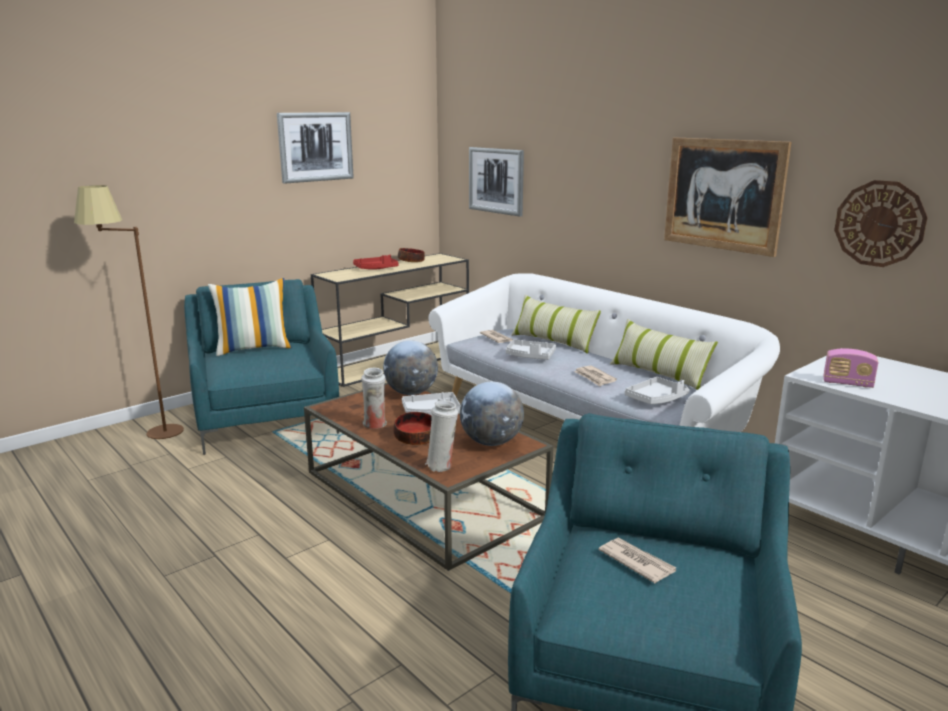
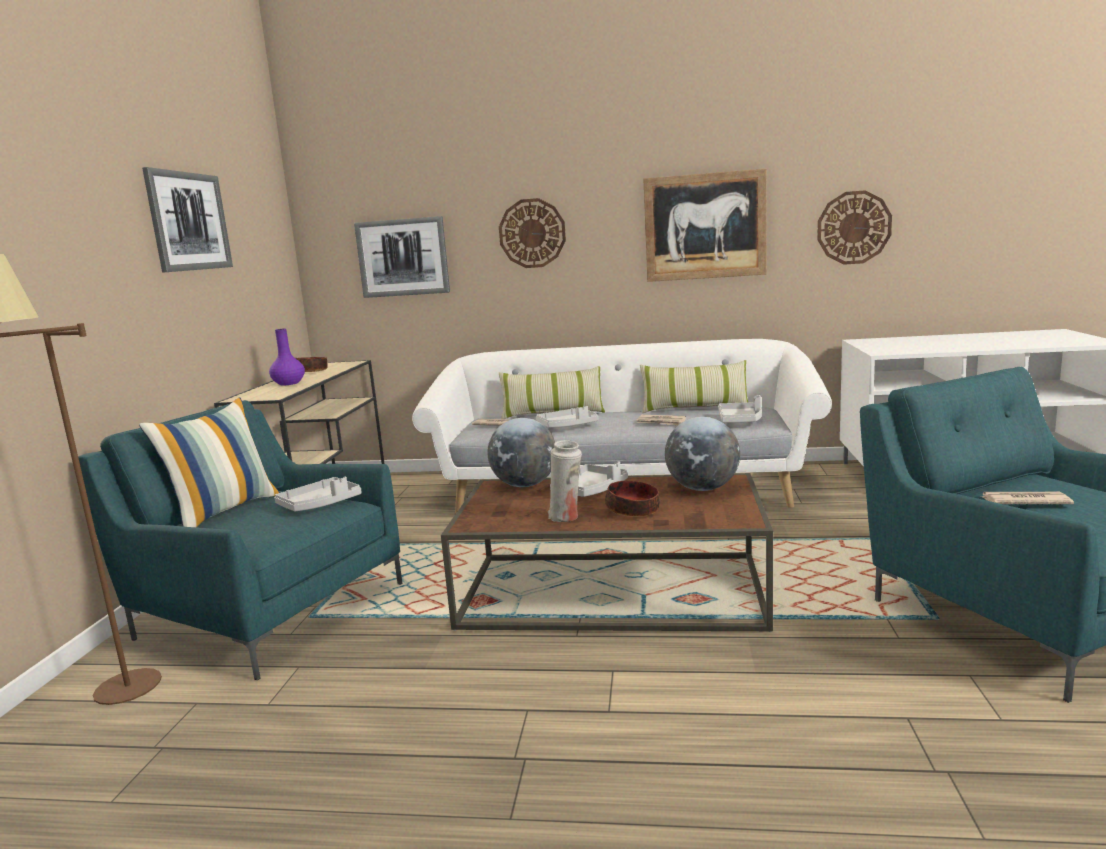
camera: 40 degrees left, 5 degrees down
red tray [353,255,399,270] -> purple vase [269,329,305,385]
white vase [425,401,458,472] -> none
radio [824,348,878,388] -> none
none -> grey tray [274,477,362,511]
none -> wall clock [499,198,566,268]

